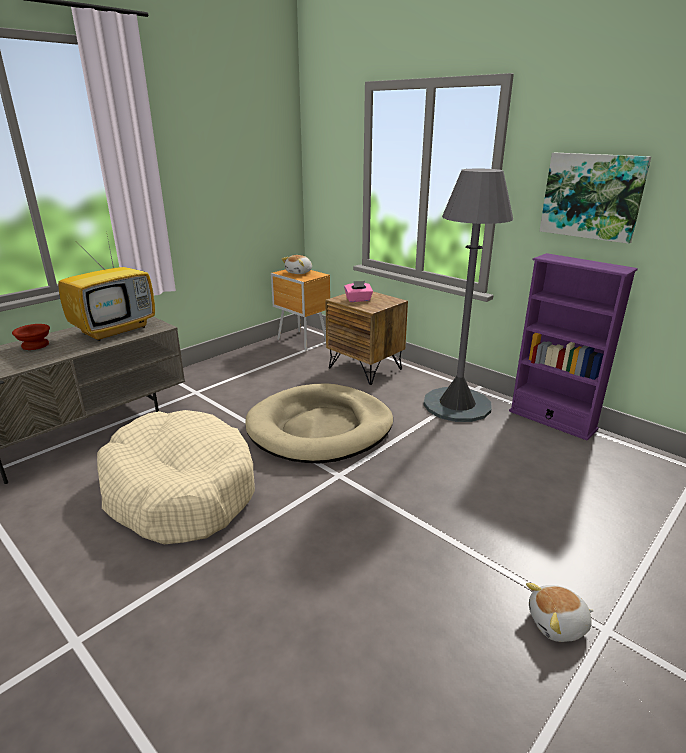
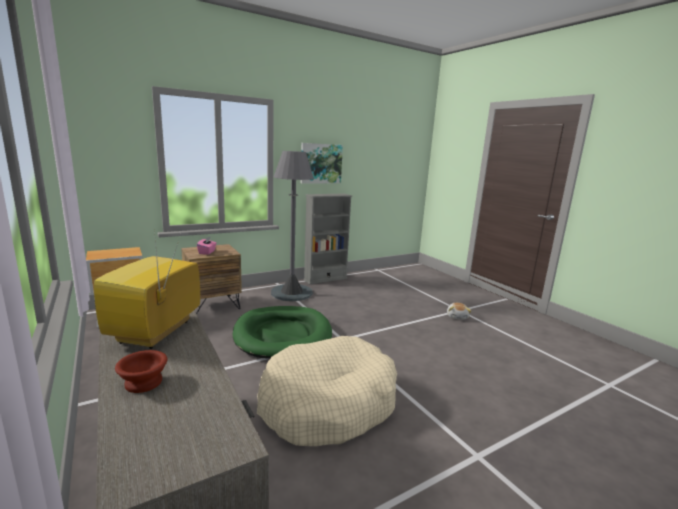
camera: 75 degrees left, 10 degrees down
television [58,231,155,341] -> television turned 135 degrees counterclockwise [94,230,200,349]
beige dog bed [245,383,393,464] -> green dog bed [233,306,332,359]
plush toy [282,255,312,274] -> none
purple bookcase [509,253,638,440] -> grey bookcase [303,194,352,284]

